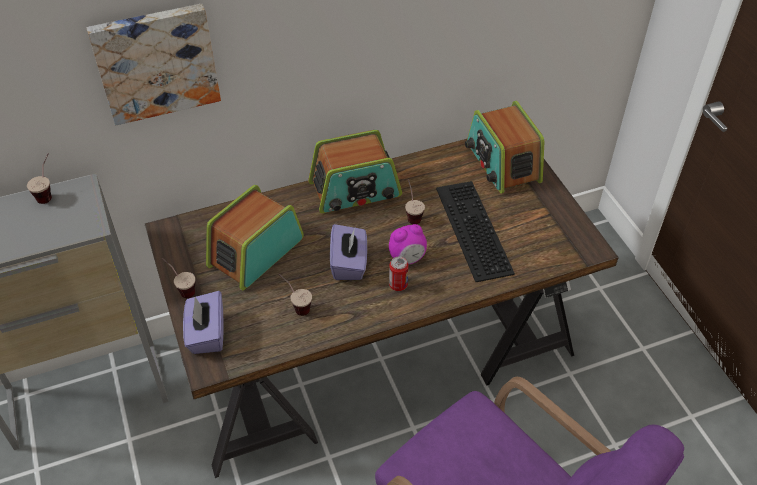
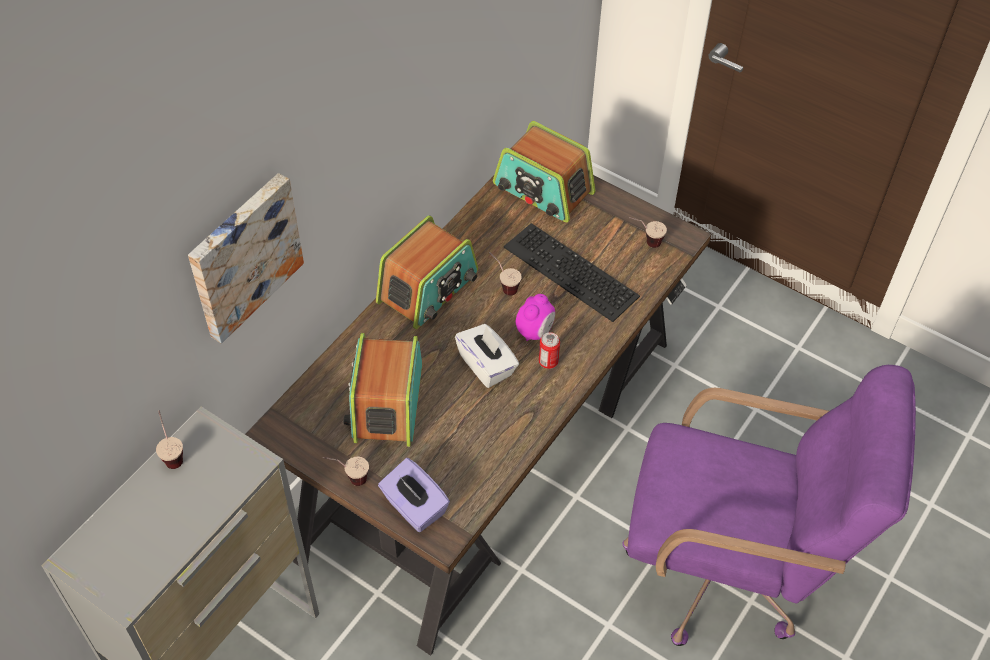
camera: 35 degrees left, 5 degrees up
cup [279,274,312,316] -> cup moved to [629,217,667,248]
purple tissue box [330,224,367,280] -> white tissue box [455,324,519,388]

